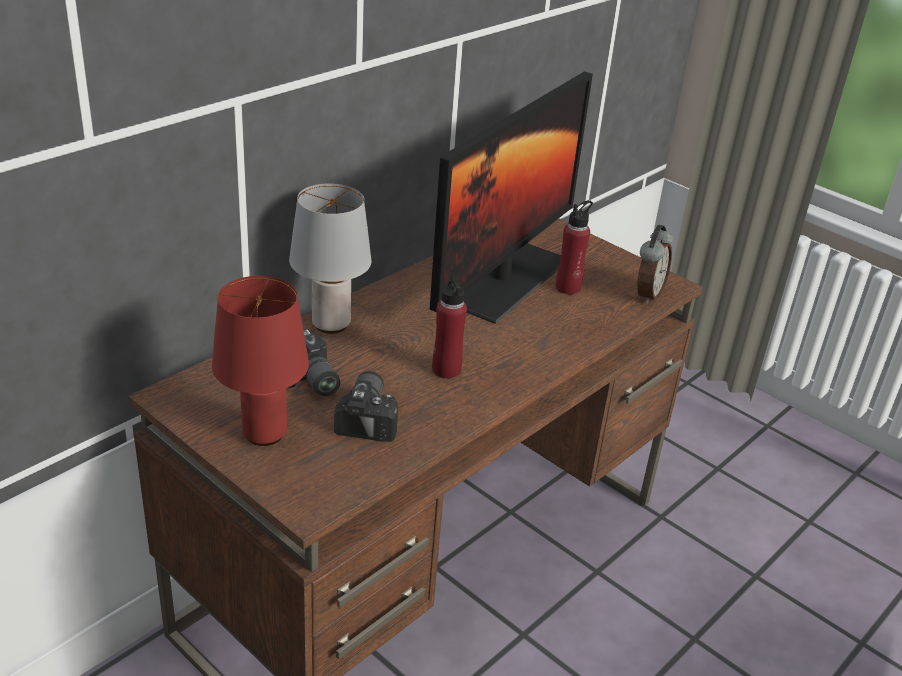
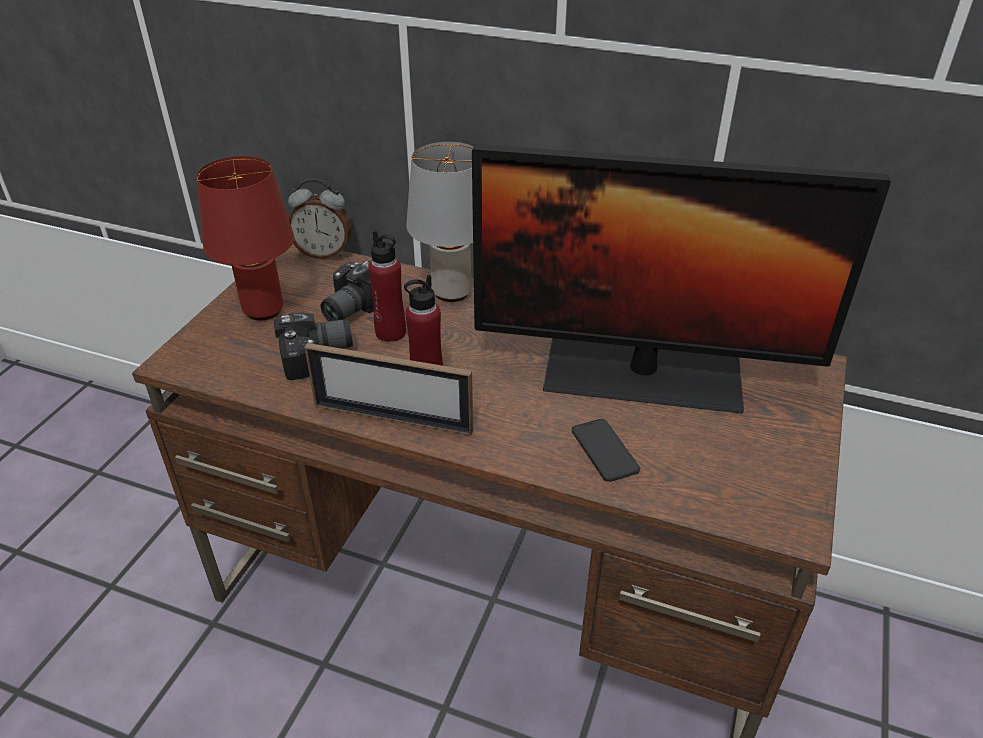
camera: 70 degrees right, 5 degrees up
red bottle [556,200,593,295] -> red bottle moved to [368,230,406,342]
alarm clock [637,225,674,304] -> alarm clock moved to [288,178,352,259]
none -> picture frame [304,343,473,435]
none -> phone [572,419,640,482]

